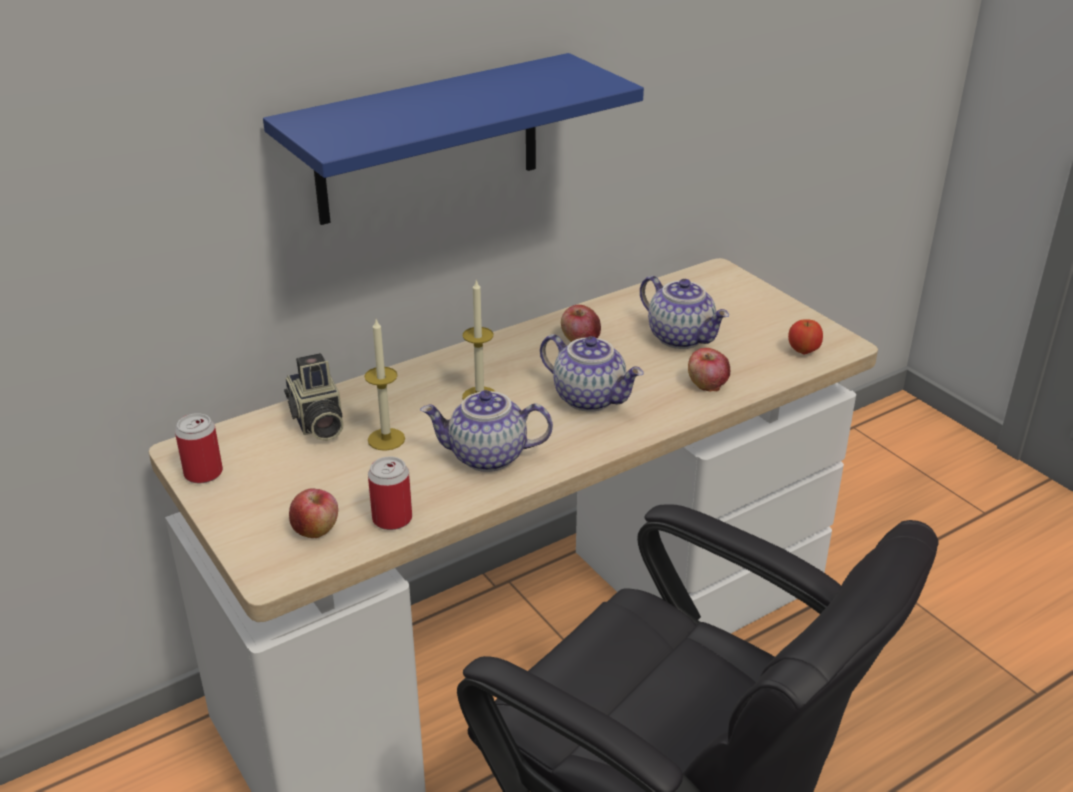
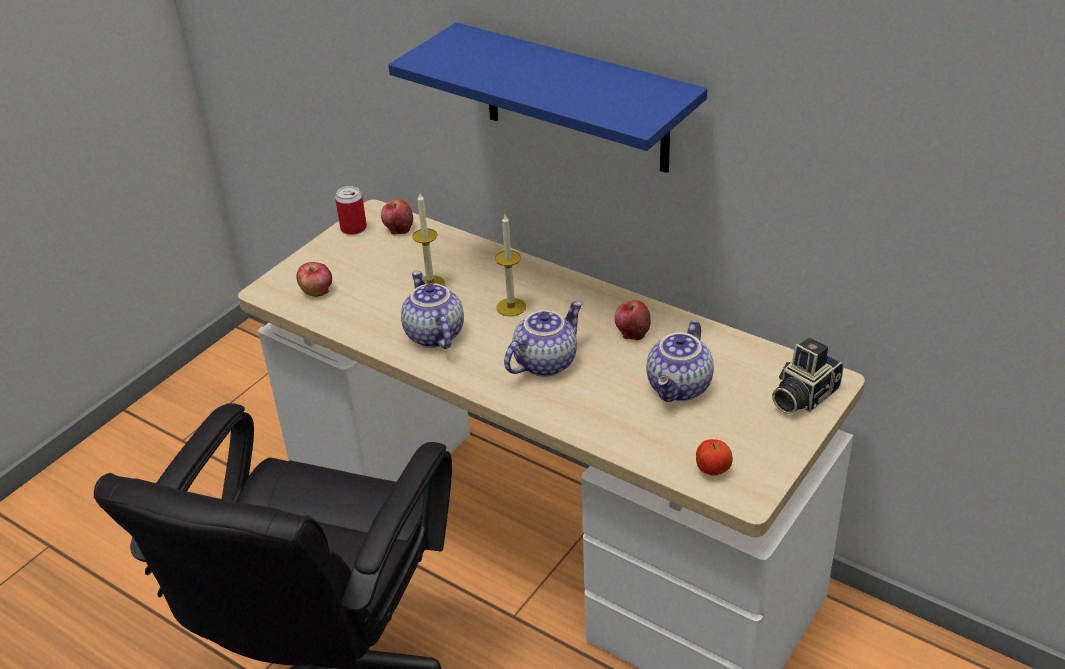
camera: 70 degrees right, 5 degrees up
camera [284,353,344,441] -> camera moved to [772,338,844,414]
can [368,457,412,530] -> none
teapot [540,334,644,412] -> teapot turned 150 degrees counterclockwise [504,301,583,376]
apple [688,348,730,392] -> apple moved to [381,199,413,235]

